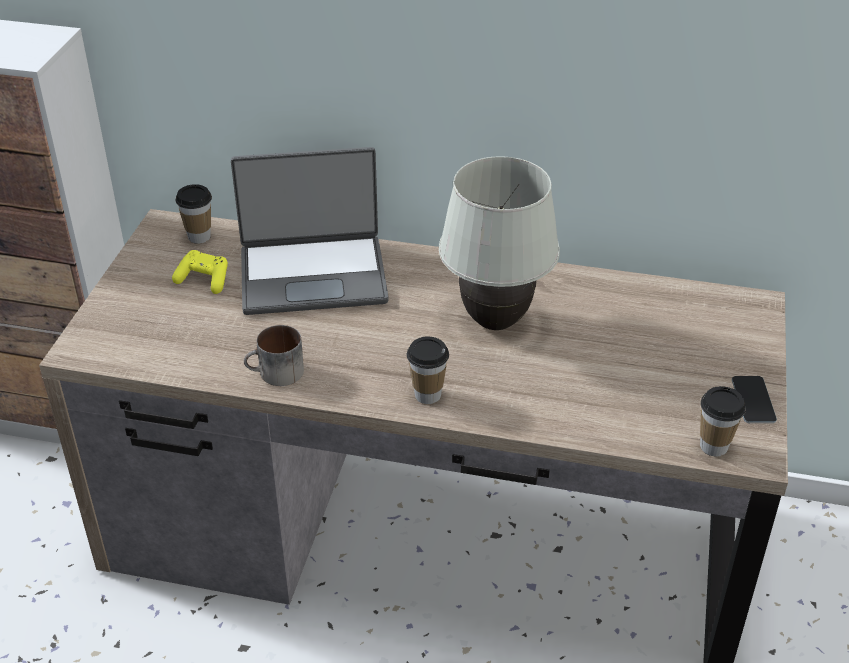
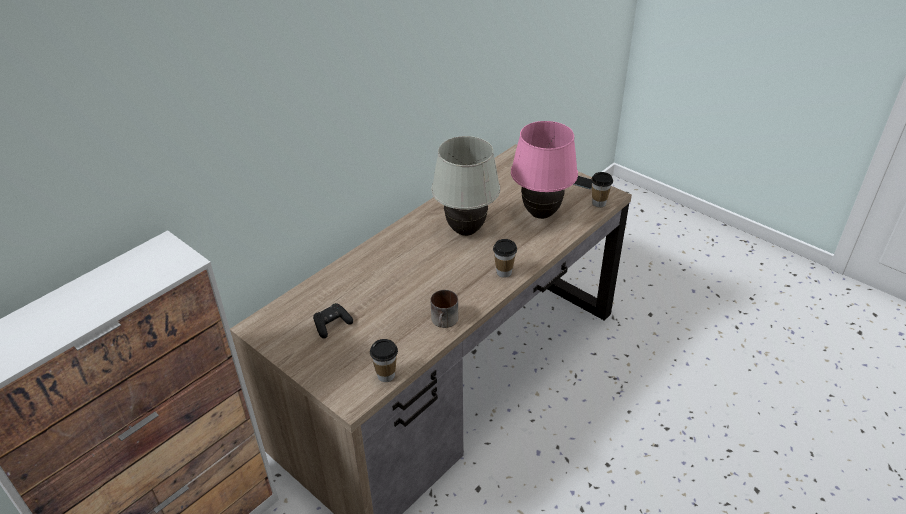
camera: 60 degrees left, 0 degrees up
yellow game controller [172,250,228,294] -> black game controller [313,303,353,339]
cup [176,184,212,244] -> cup moved to [370,339,398,382]
laptop [231,147,389,315] -> none
none -> pink table lamp [511,121,578,219]

